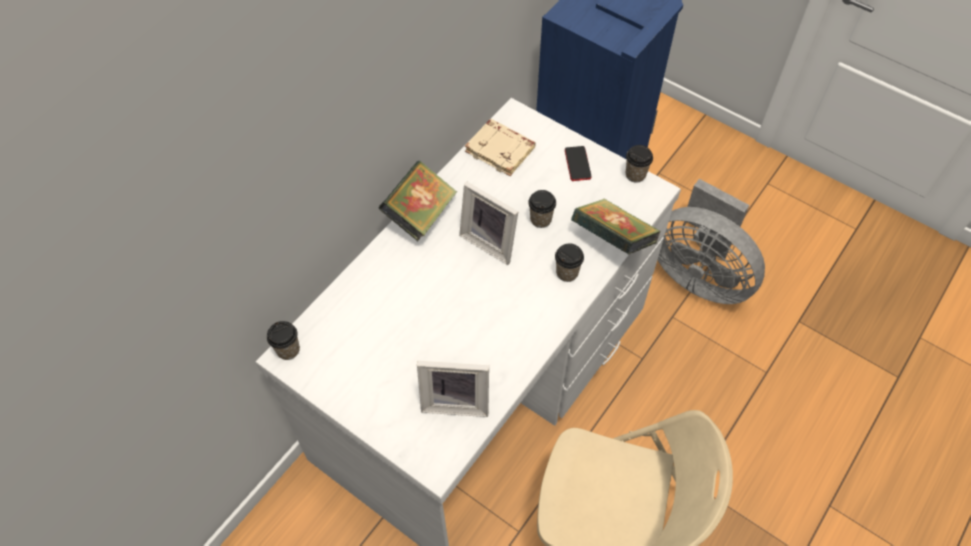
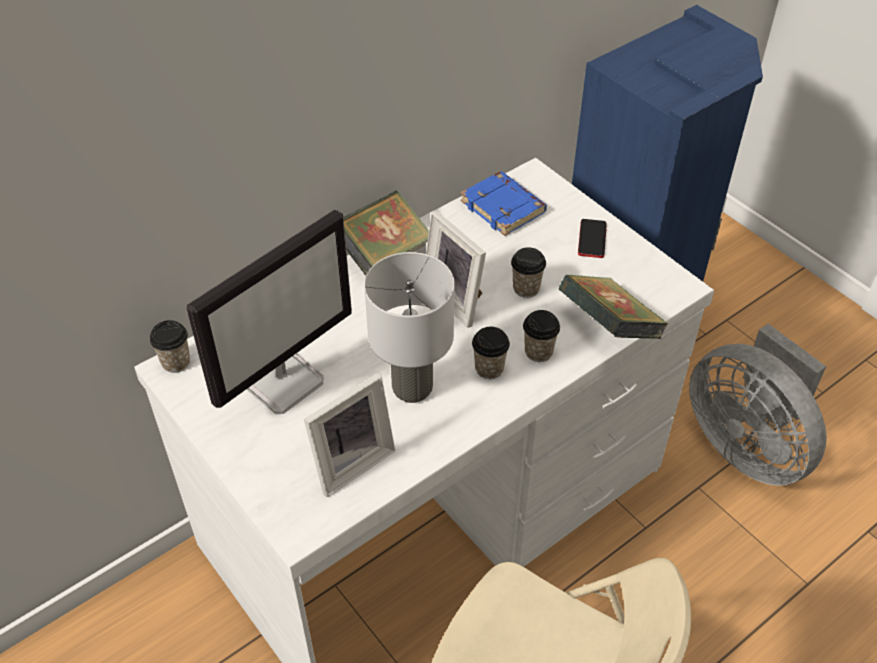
camera: 15 degrees right, 10 degrees down
picture frame [417,361,489,417] -> picture frame turned 60 degrees counterclockwise [304,373,395,497]
beige book [465,119,536,176] -> blue book [460,171,547,236]
cup [626,145,653,183] -> cup moved to [472,327,510,379]
none -> monitor [187,210,352,414]
none -> white table lamp [364,252,455,403]

